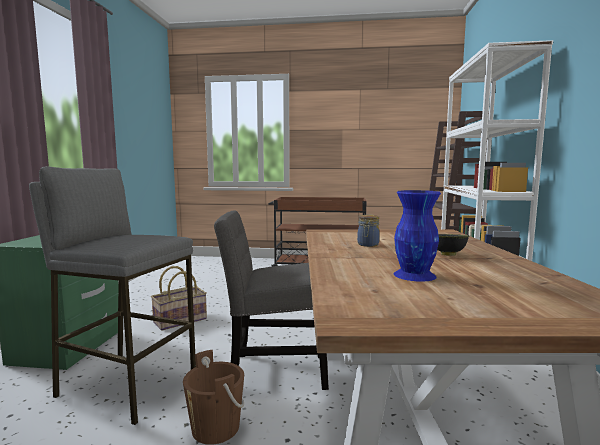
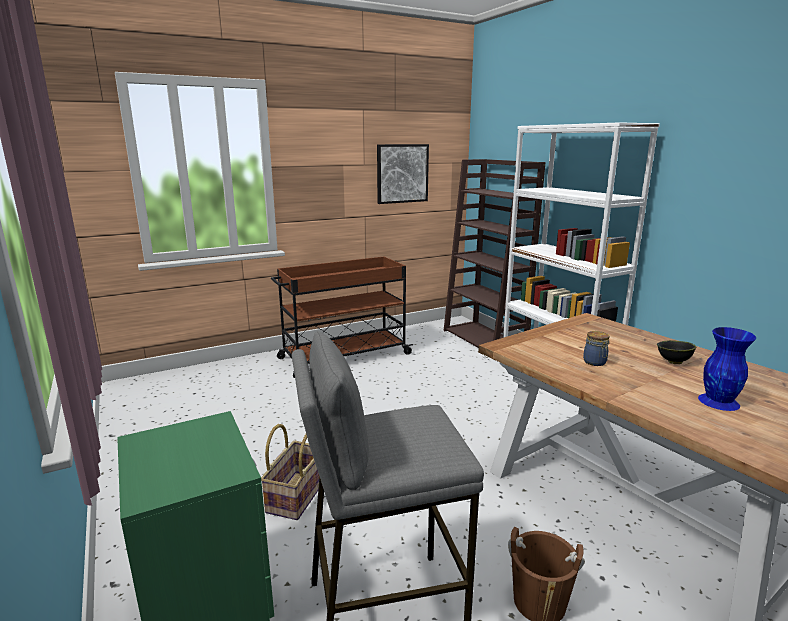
camera: 35 degrees left, 10 degrees up
grey chair [214,210,329,390] -> none
none -> picture [377,144,429,204]

